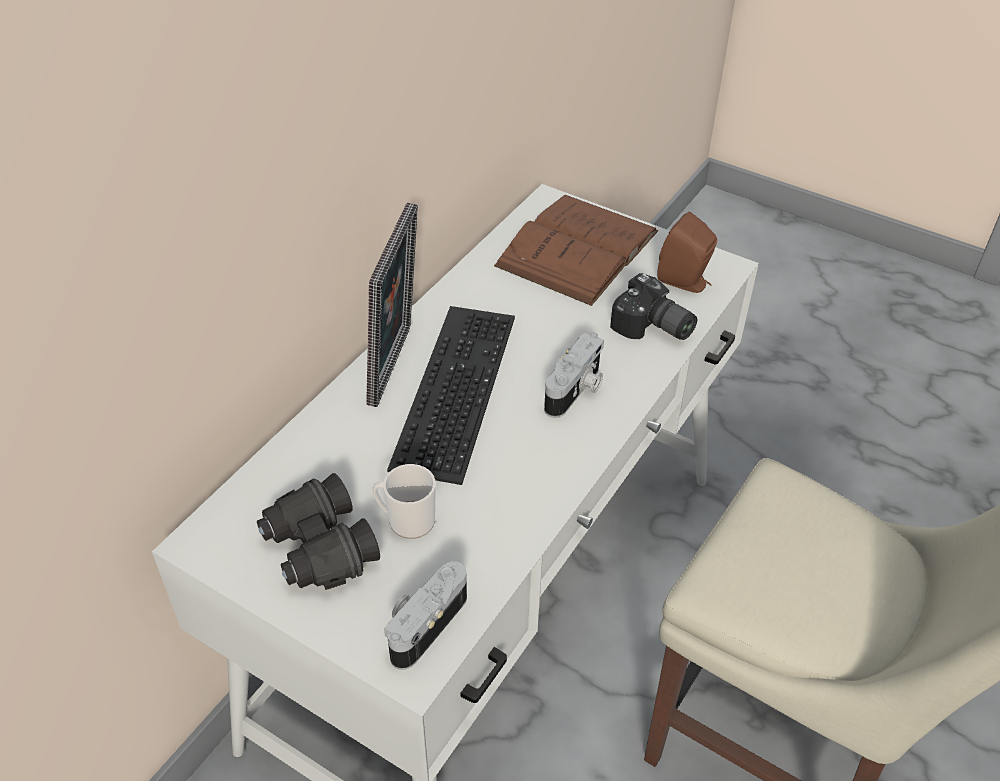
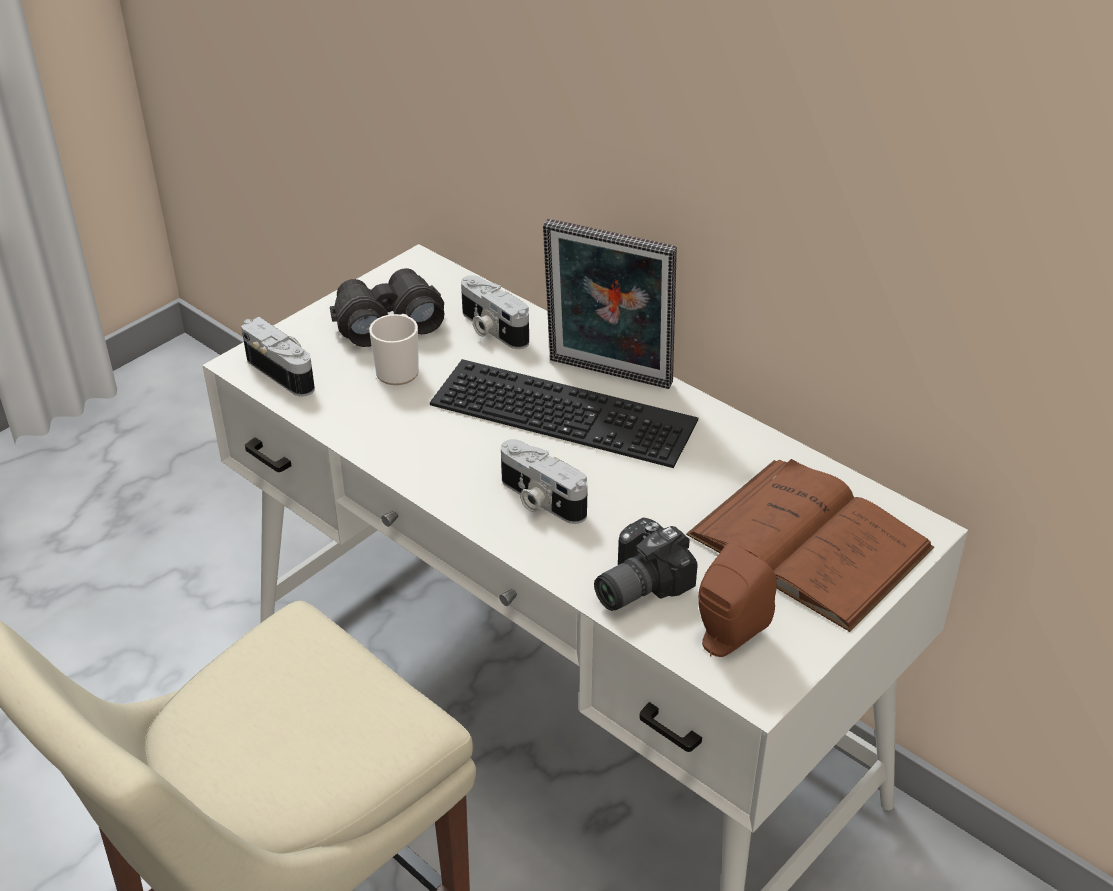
camera: 100 degrees right, 5 degrees down
none -> camera [461,275,529,349]

